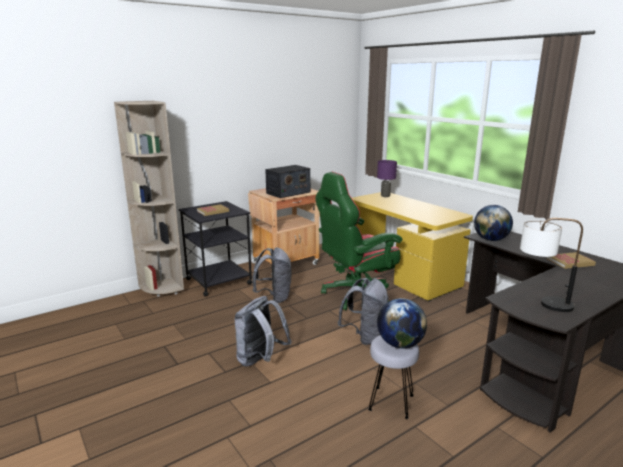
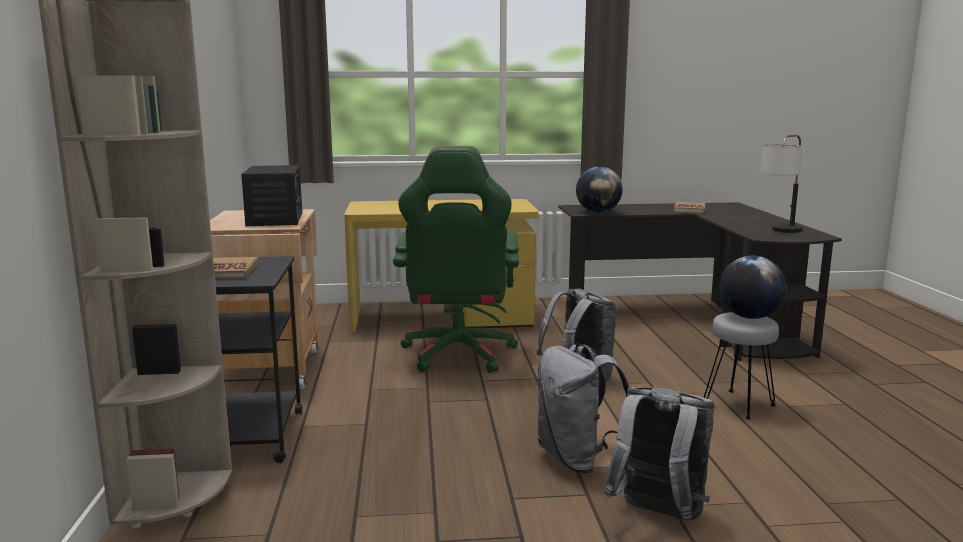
camera: 60 degrees left, 5 degrees down
grey backpack [252,247,292,303] -> grey backpack moved to [604,387,715,520]
purple table lamp [377,160,397,197] -> none

